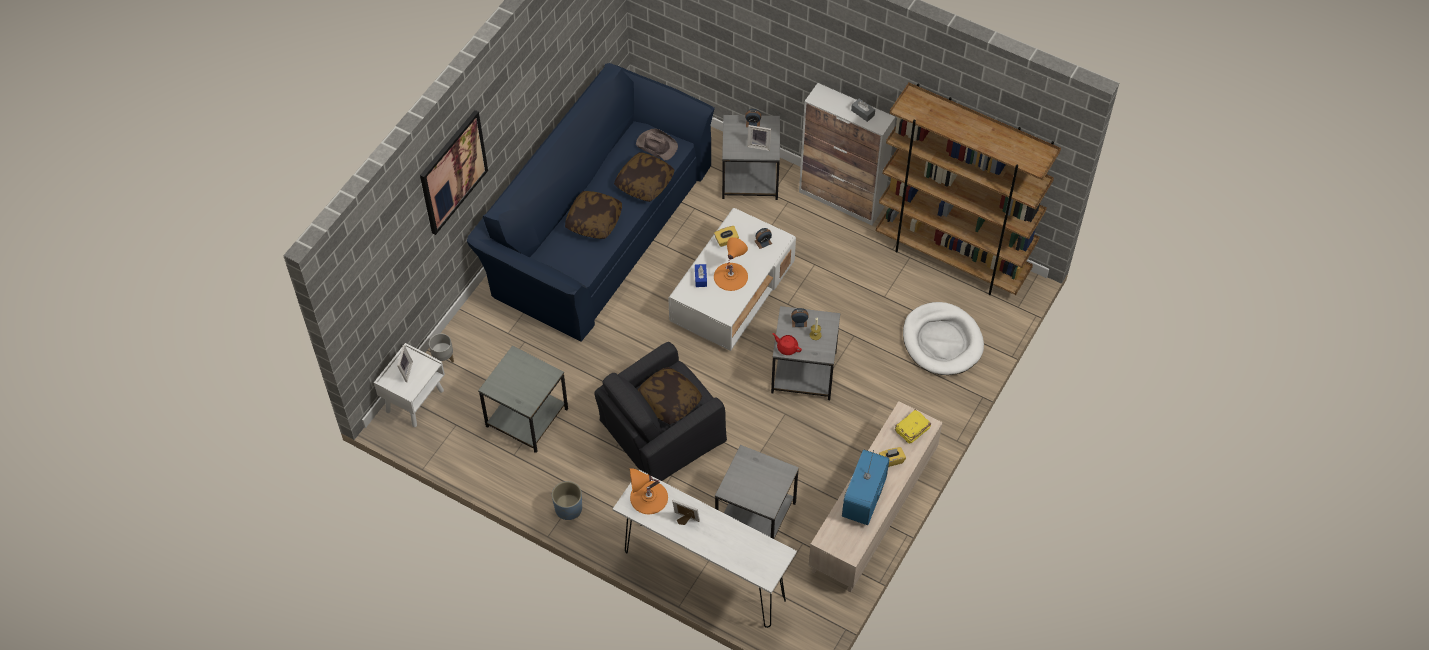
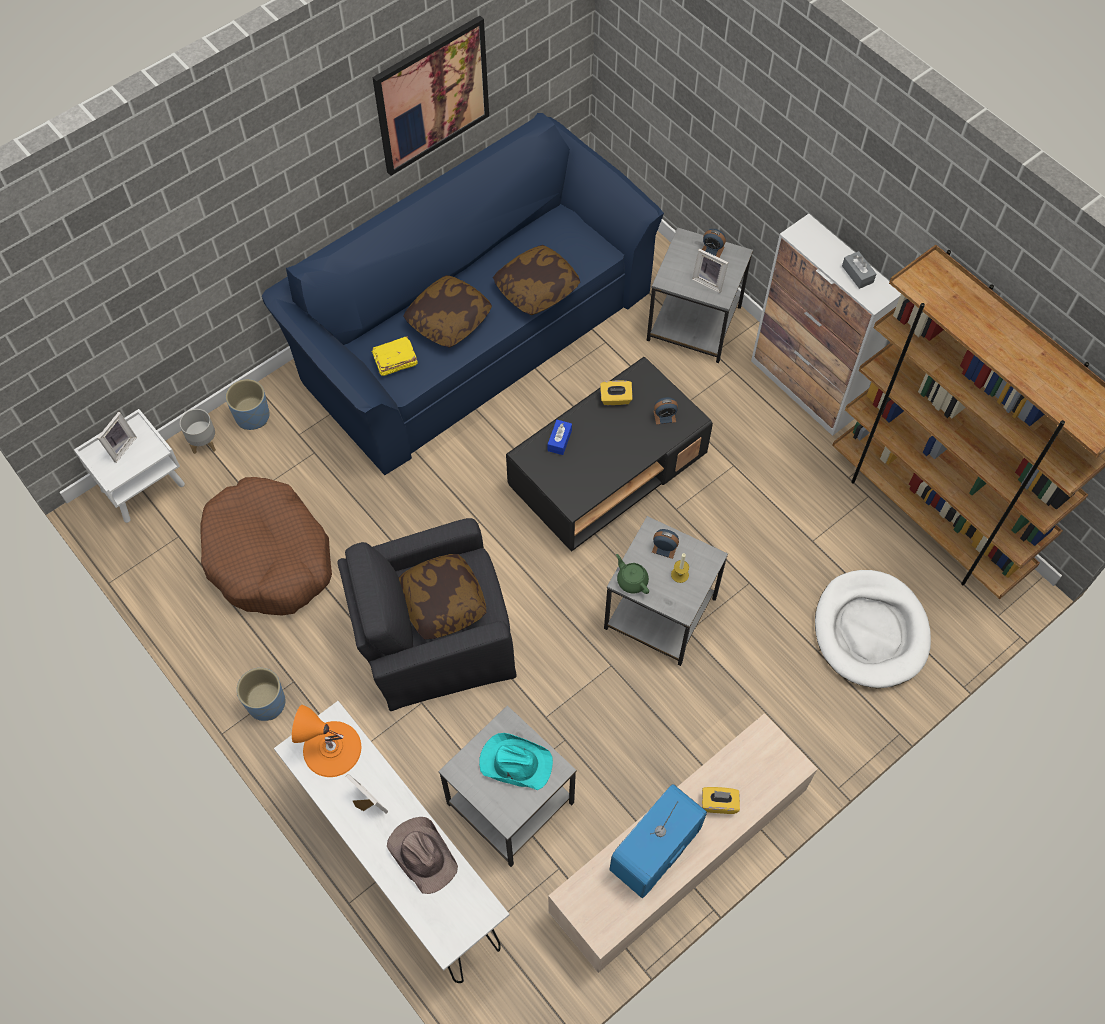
camera: 20 degrees right, 5 degrees up
picture [420,110,488,235] -> picture moved to [372,16,489,176]
grey side table [478,346,568,453] -> brown dog bed [200,477,332,616]
brown hat [636,129,678,160] -> brown hat moved to [387,817,458,894]
white coffee table [668,208,796,351] -> black coffee table [506,357,713,552]
orange table lamp [714,237,748,291] -> none
red teapot [772,333,802,355] -> green teapot [616,554,649,594]
yellow book [895,409,931,444] -> yellow book moved to [372,336,418,376]
none -> blue planter [226,379,270,430]
none -> turquoise hat [479,733,553,790]

